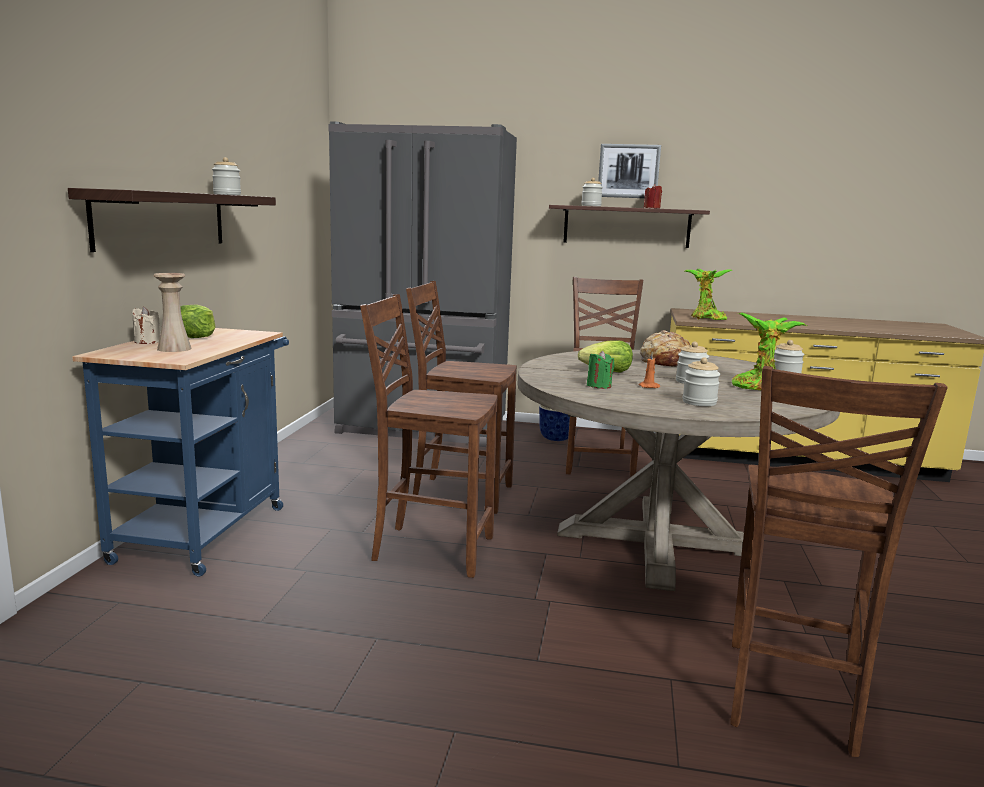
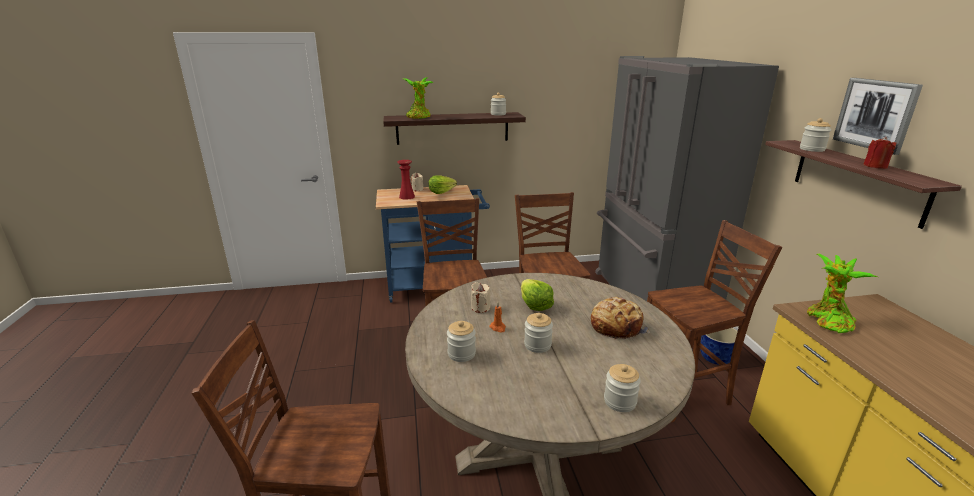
camera: 70 degrees right, 10 degrees up
beige vase [154,273,192,352] -> red vase [397,160,415,200]
green candle [587,351,615,389] -> beige candle [471,282,490,313]
potted plant [732,313,807,390] -> potted plant moved to [404,77,433,119]

